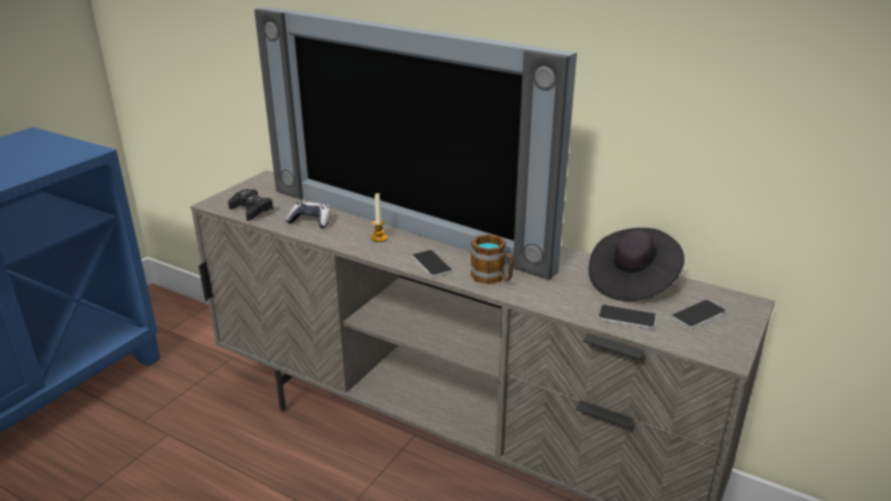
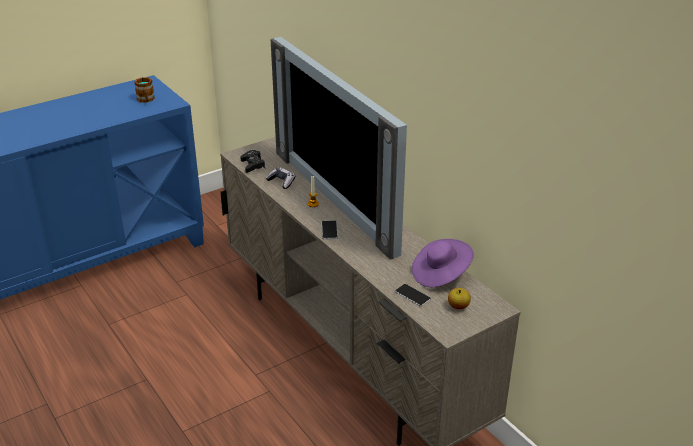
camera: 25 degrees right, 5 degrees up
mug [471,234,514,284] -> mug moved to [134,77,155,103]
black hat [588,228,685,301] -> purple hat [412,239,474,287]
phone [671,300,726,329] -> apple [448,288,471,309]

